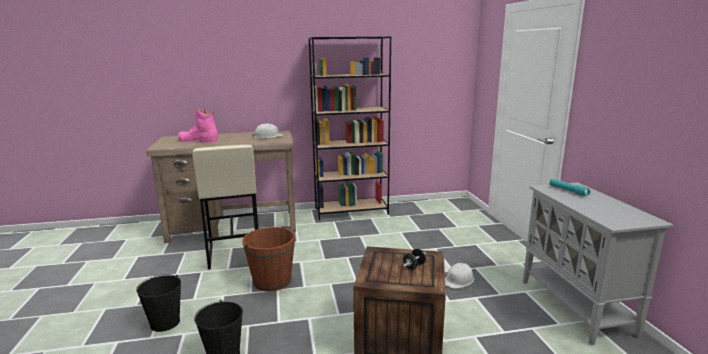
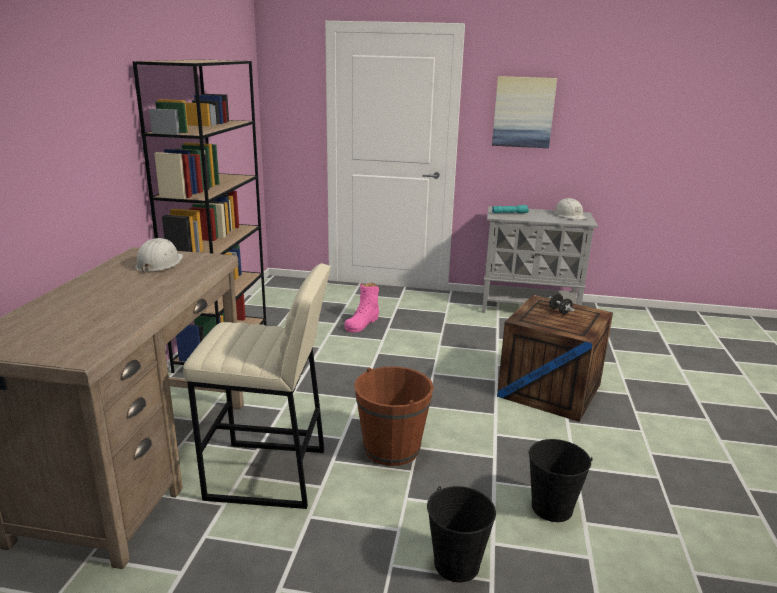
camera: 70 degrees left, 5 degrees up
pink boot [178,109,218,143] -> pink boot moved to [344,283,379,332]
white hard hat [445,263,474,289] -> white hard hat moved to [553,198,587,220]
none -> picture [492,76,557,148]

